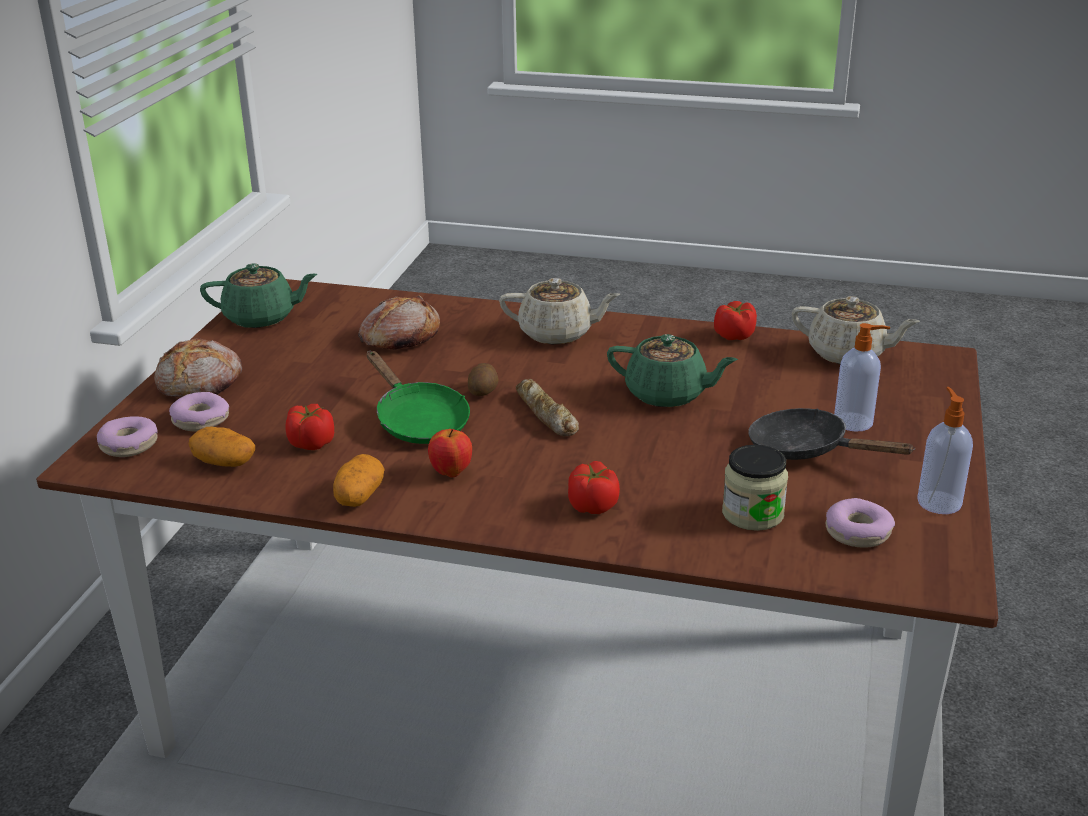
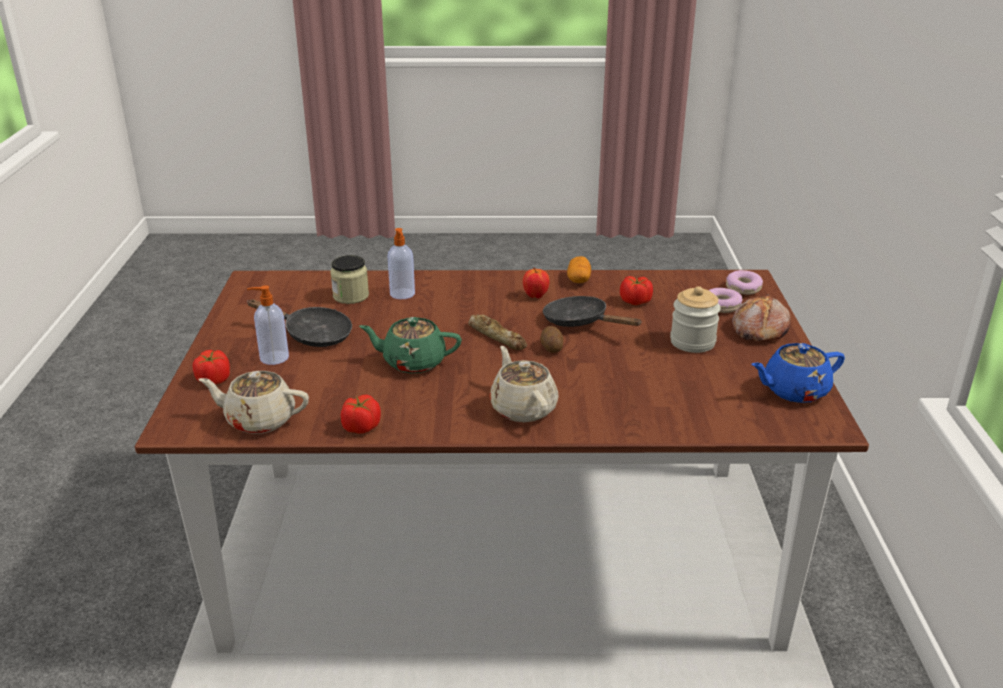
camera: 165 degrees right, 0 degrees up
potato [189,427,255,467] -> none
green teapot [200,263,318,328] -> blue teapot [751,343,845,403]
bread [358,296,440,350] -> none
green frying pan [367,351,470,444] -> black frying pan [543,296,642,327]
beige teapot [499,278,620,344] -> beige teapot turned 75 degrees clockwise [489,346,559,422]
tomato [568,461,620,514] -> tomato moved to [193,350,230,385]
donut [826,498,895,548] -> none
soap dispenser [917,387,973,514] -> soap dispenser moved to [387,228,415,299]
none -> jar [670,286,721,353]

